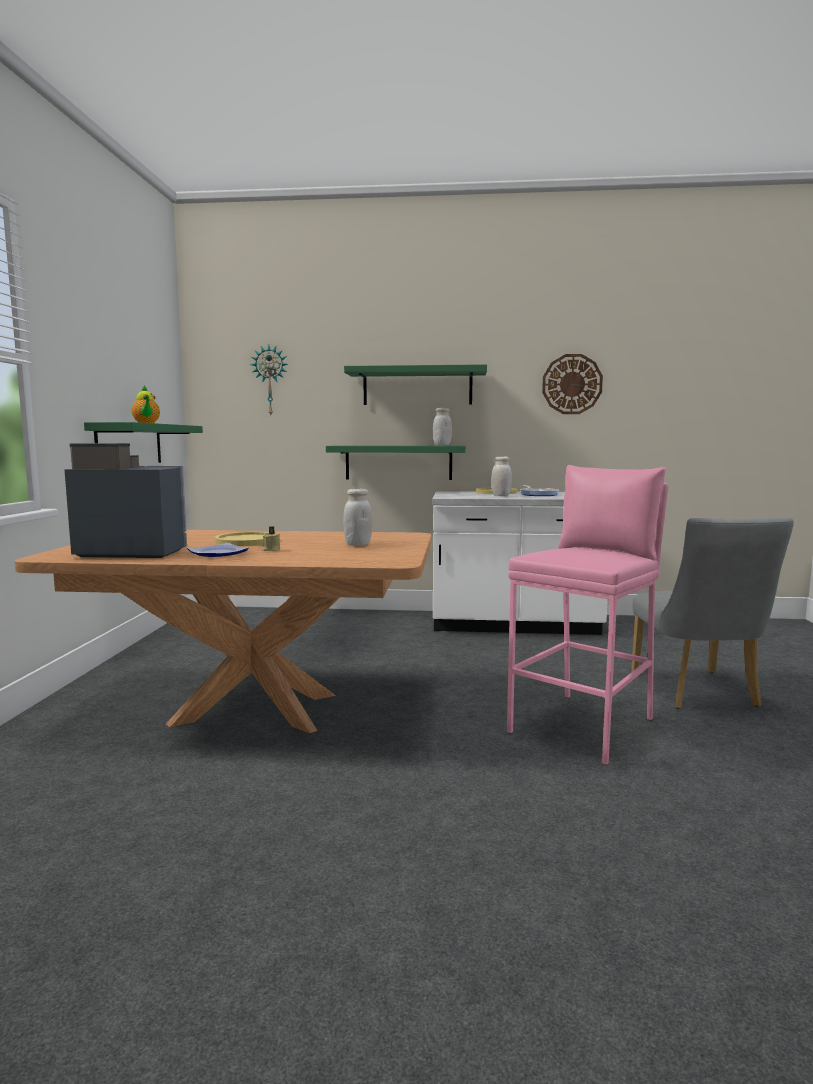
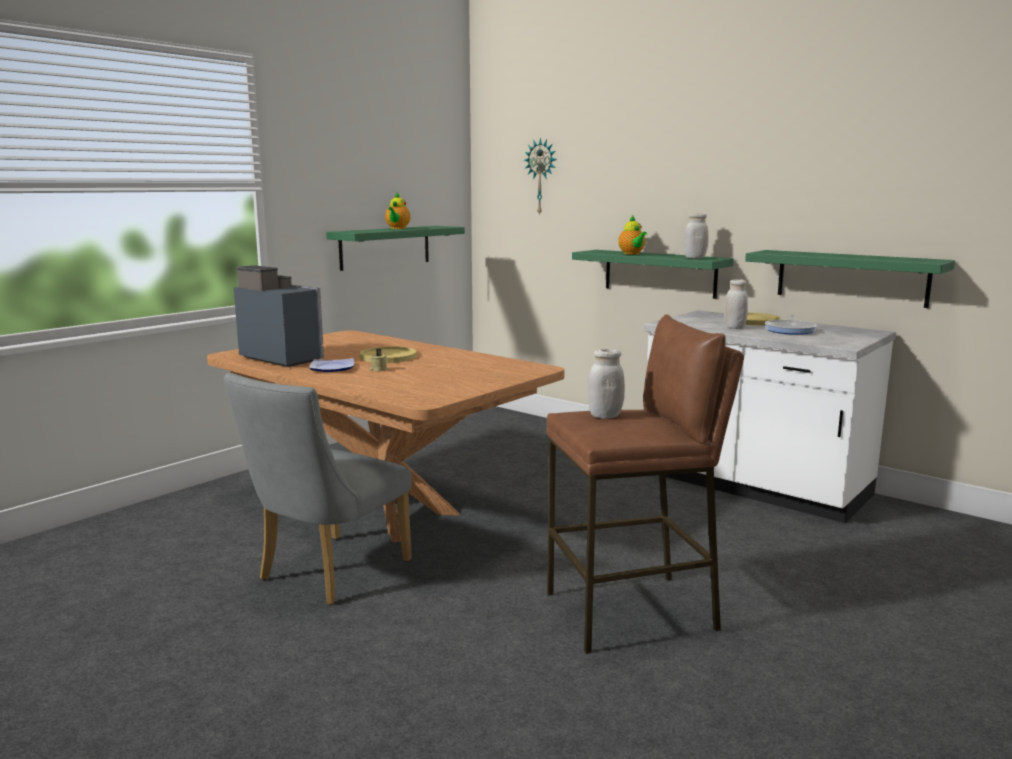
camera: 35 degrees right, 5 degrees up
white jar [343,489,373,546] -> white jar moved to [588,349,625,419]
green shelf [344,364,487,405] -> green shelf moved to [745,250,955,308]
pink stool [507,465,668,765] -> brown stool [546,314,744,654]
wall clock [542,354,603,414] -> none
grey chair [631,517,794,709] -> grey chair moved to [224,373,412,605]
none -> teapot [618,216,647,255]

